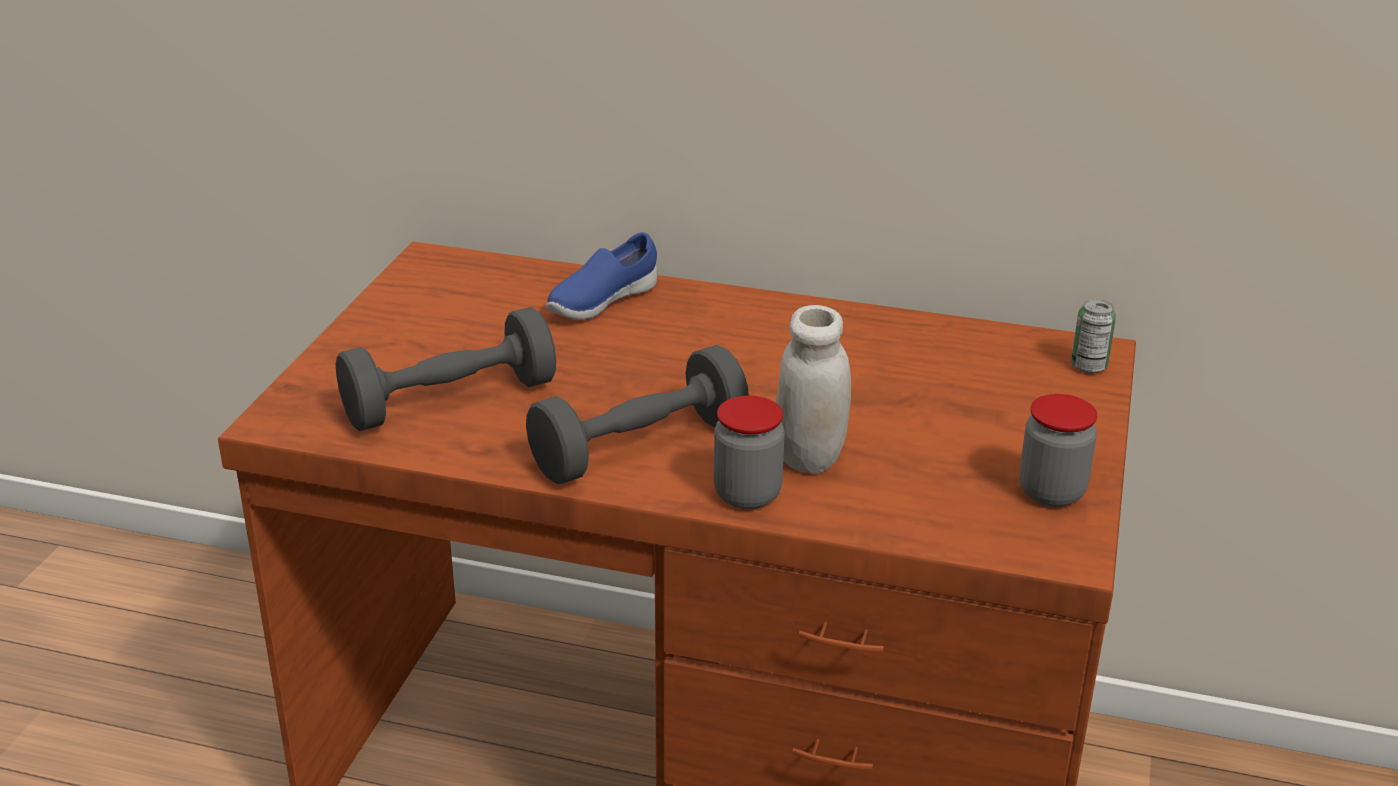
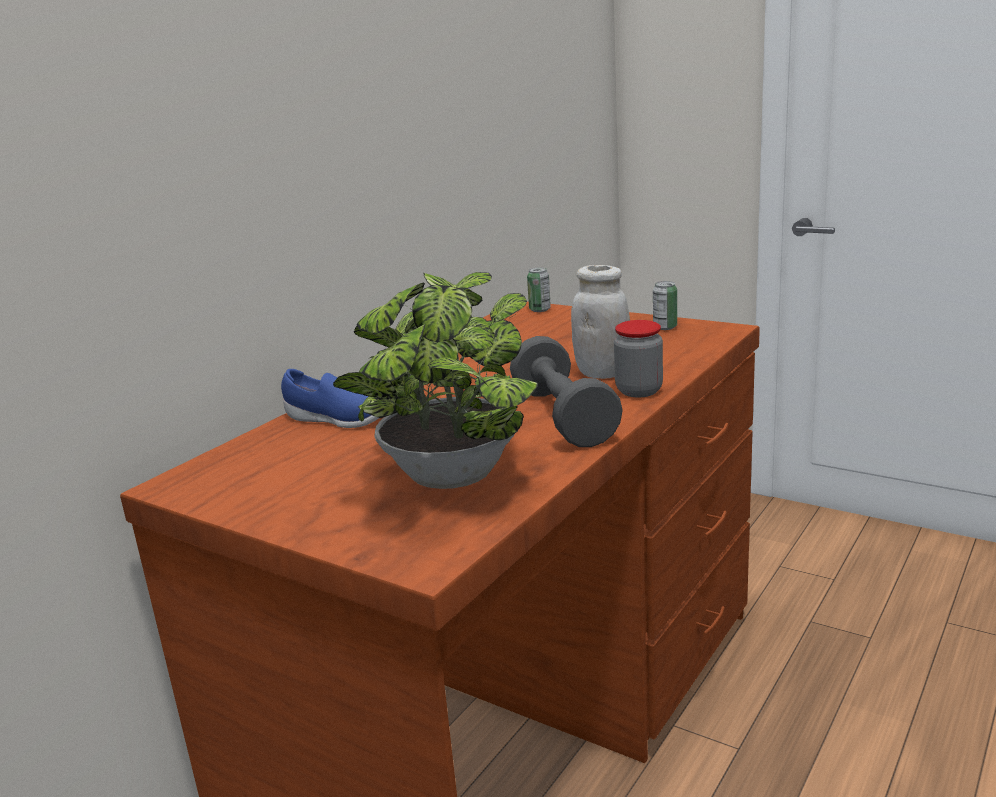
camera: 70 degrees left, 10 degrees down
grey dumbbell [336,307,556,431] -> potted plant [333,272,538,489]
blue shoe [546,232,657,320] -> blue shoe turned 45 degrees counterclockwise [281,369,379,428]
jar [1019,394,1097,507] -> can [653,281,677,330]

